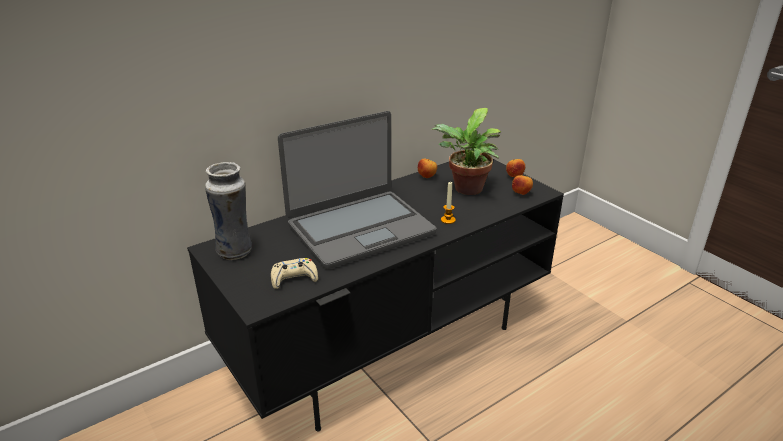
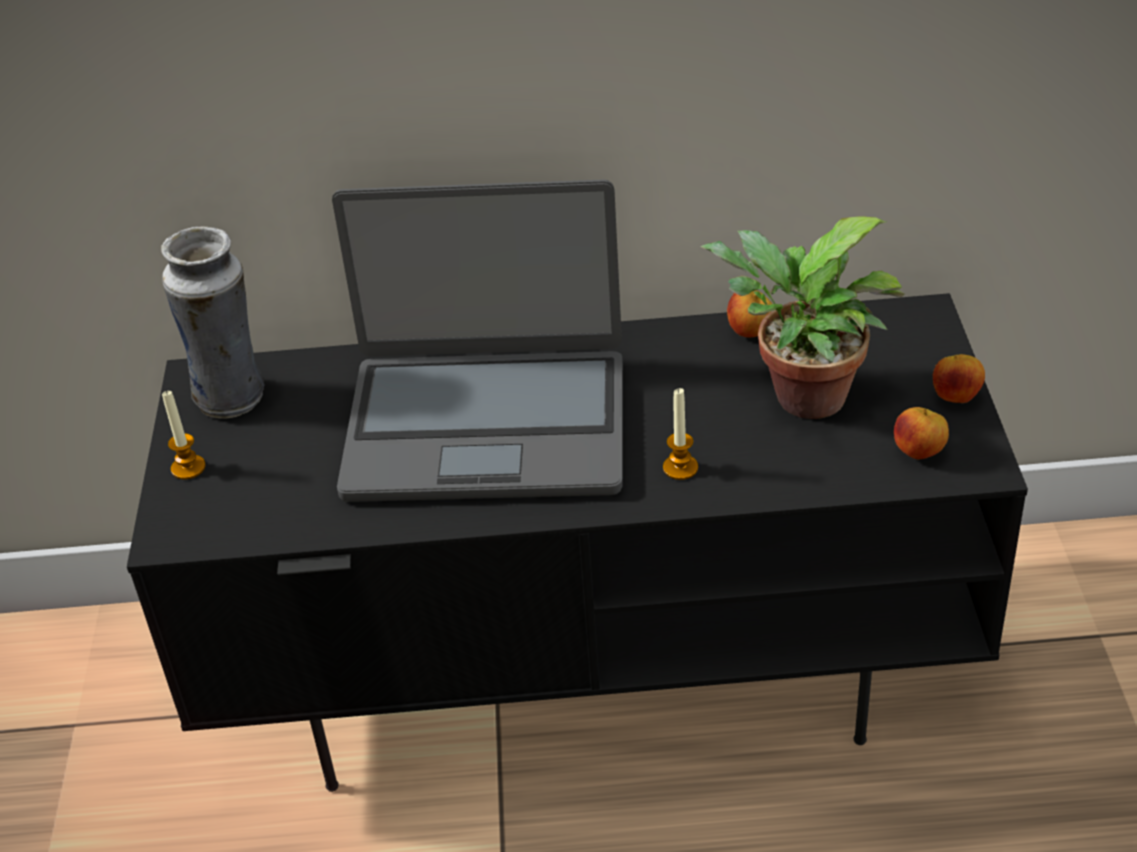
camera: 35 degrees right, 10 degrees up
beige game controller [271,258,318,289] -> none
none -> candle [162,390,205,479]

